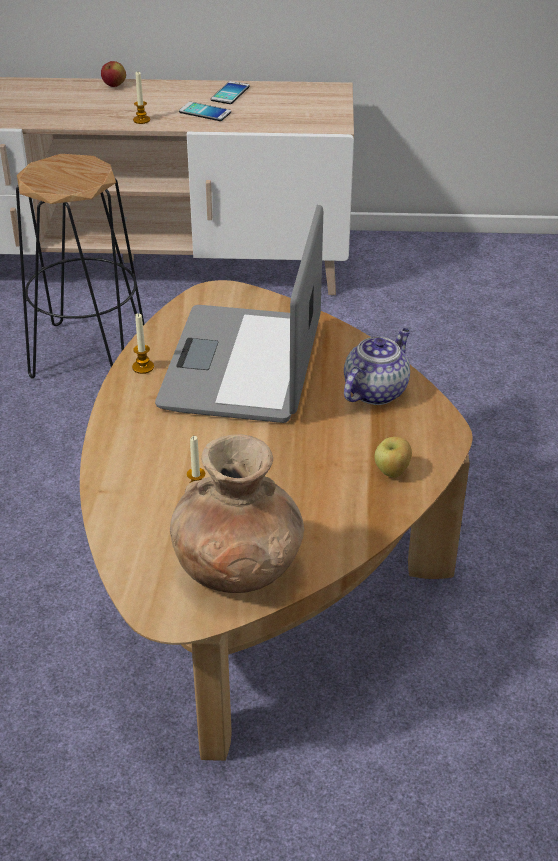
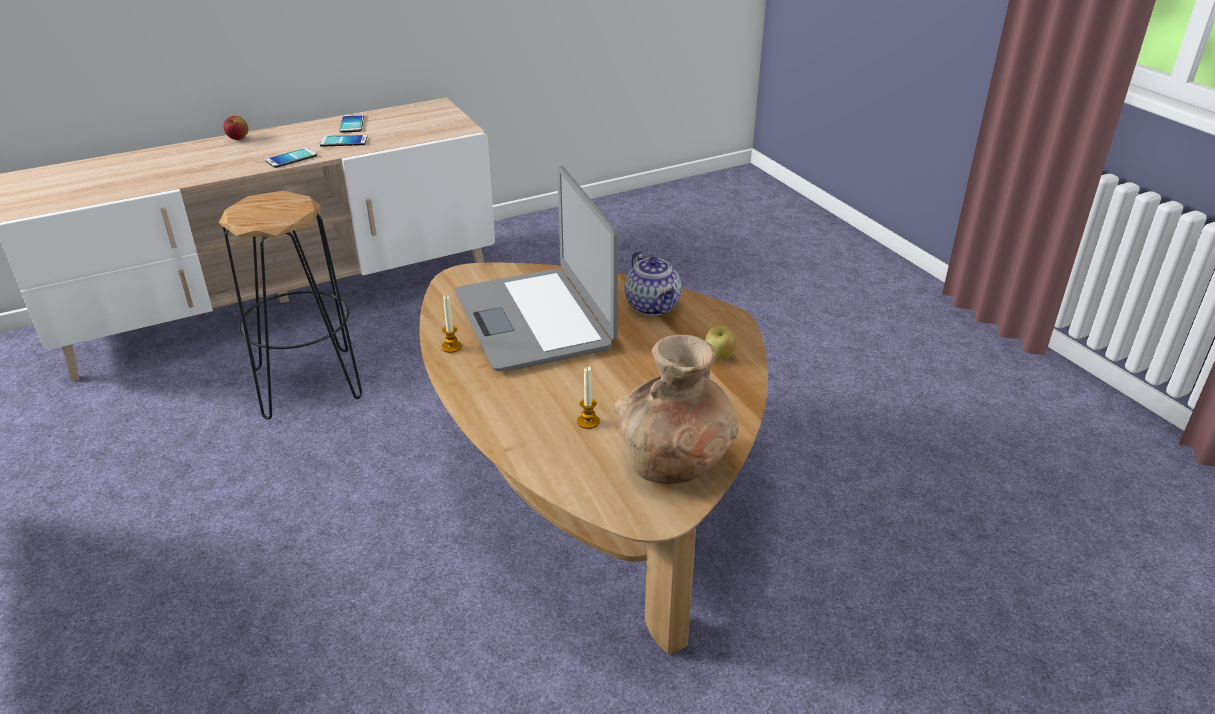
camera: 30 degrees left, 5 degrees down
candle [133,72,150,124] -> phone [265,148,317,168]
teapot [344,328,410,405] -> teapot turned 150 degrees clockwise [624,251,681,315]

